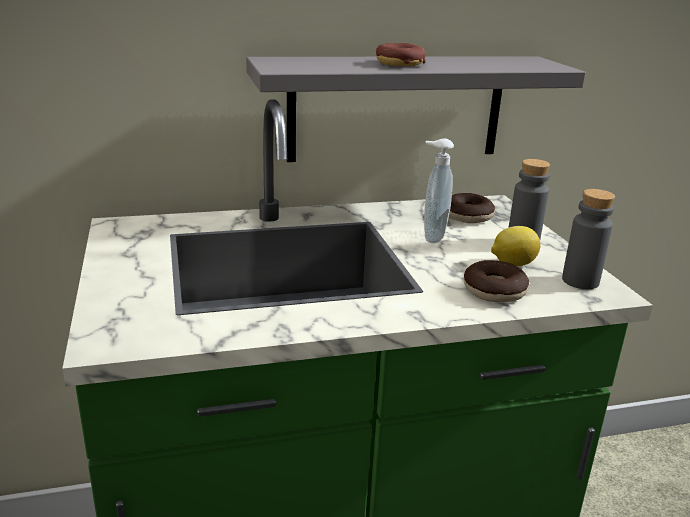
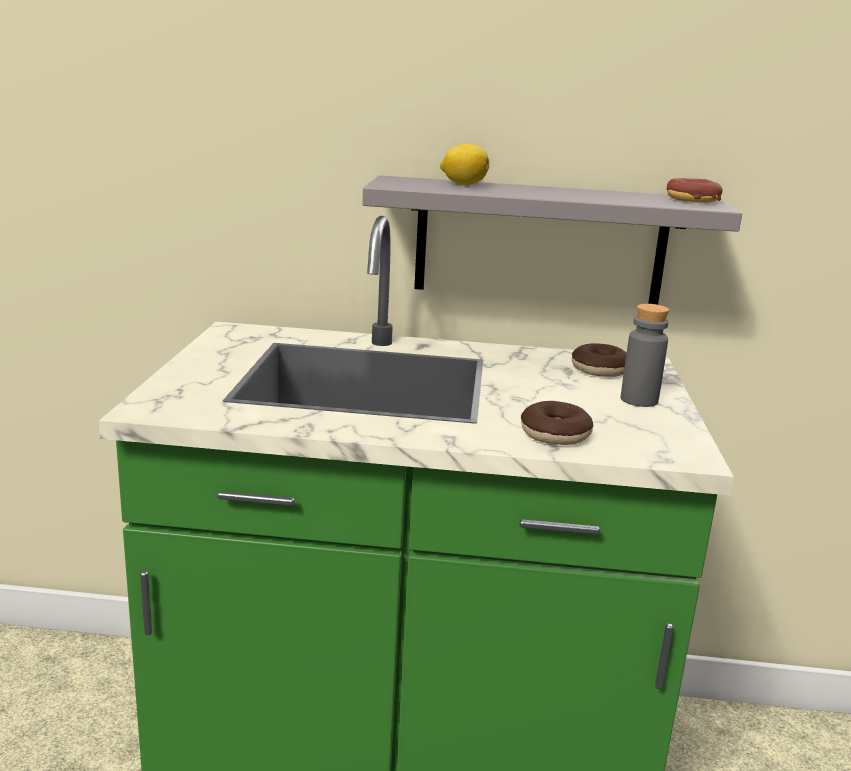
camera: 20 degrees right, 5 degrees down
donut [376,43,426,66] -> donut moved to [666,178,723,203]
soap dispenser [424,138,454,243] -> none
lemon [491,226,540,266] -> lemon moved to [440,144,489,185]
grey bottle [562,189,615,289] -> none

